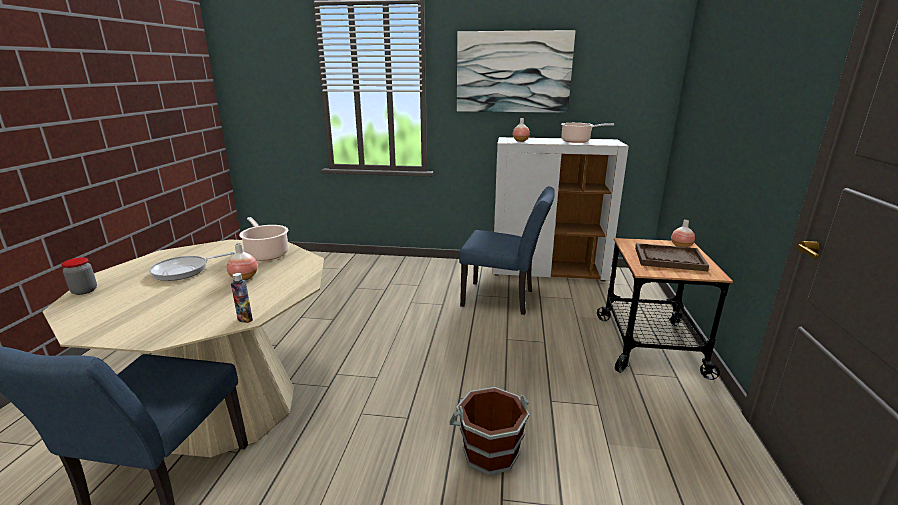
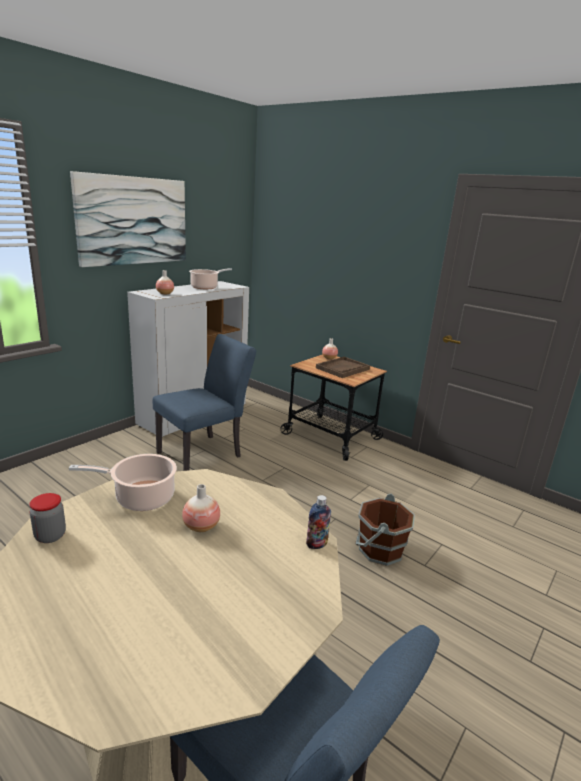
camera: 60 degrees left, 0 degrees up
jar [61,258,97,295] -> jar moved to [29,493,66,543]
frying pan [149,252,234,281] -> none

